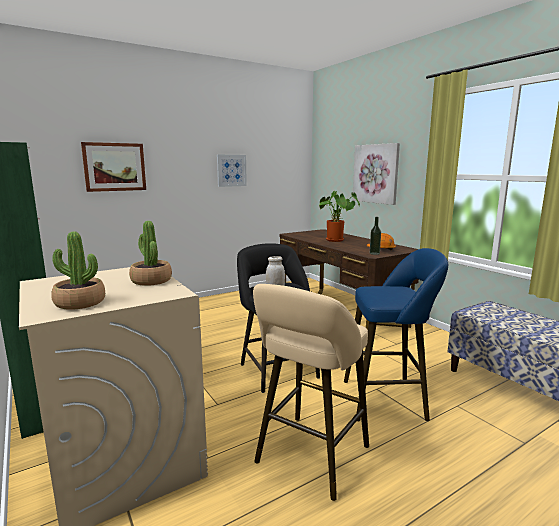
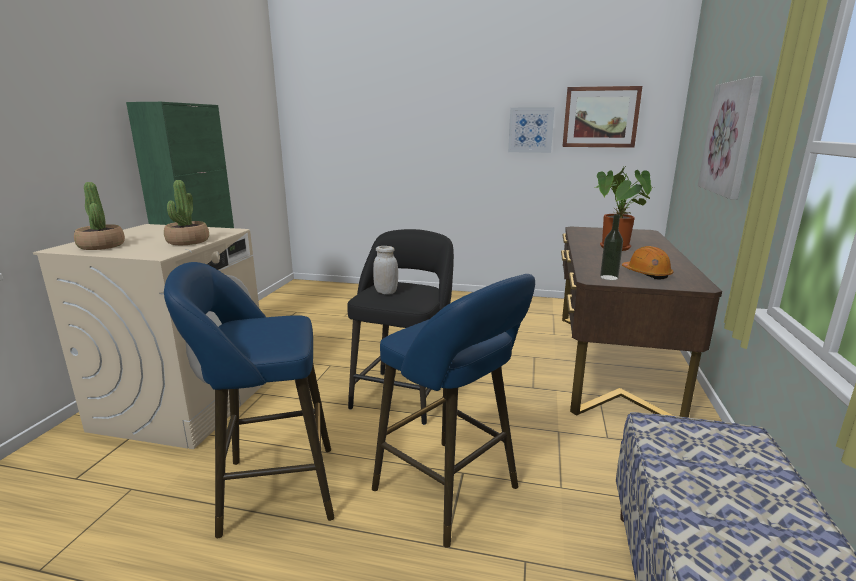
camera: 45 degrees right, 5 degrees up
picture [81,142,146,192] -> picture moved to [562,86,642,148]
beige stool [253,284,369,501] -> blue stool [164,262,335,538]

